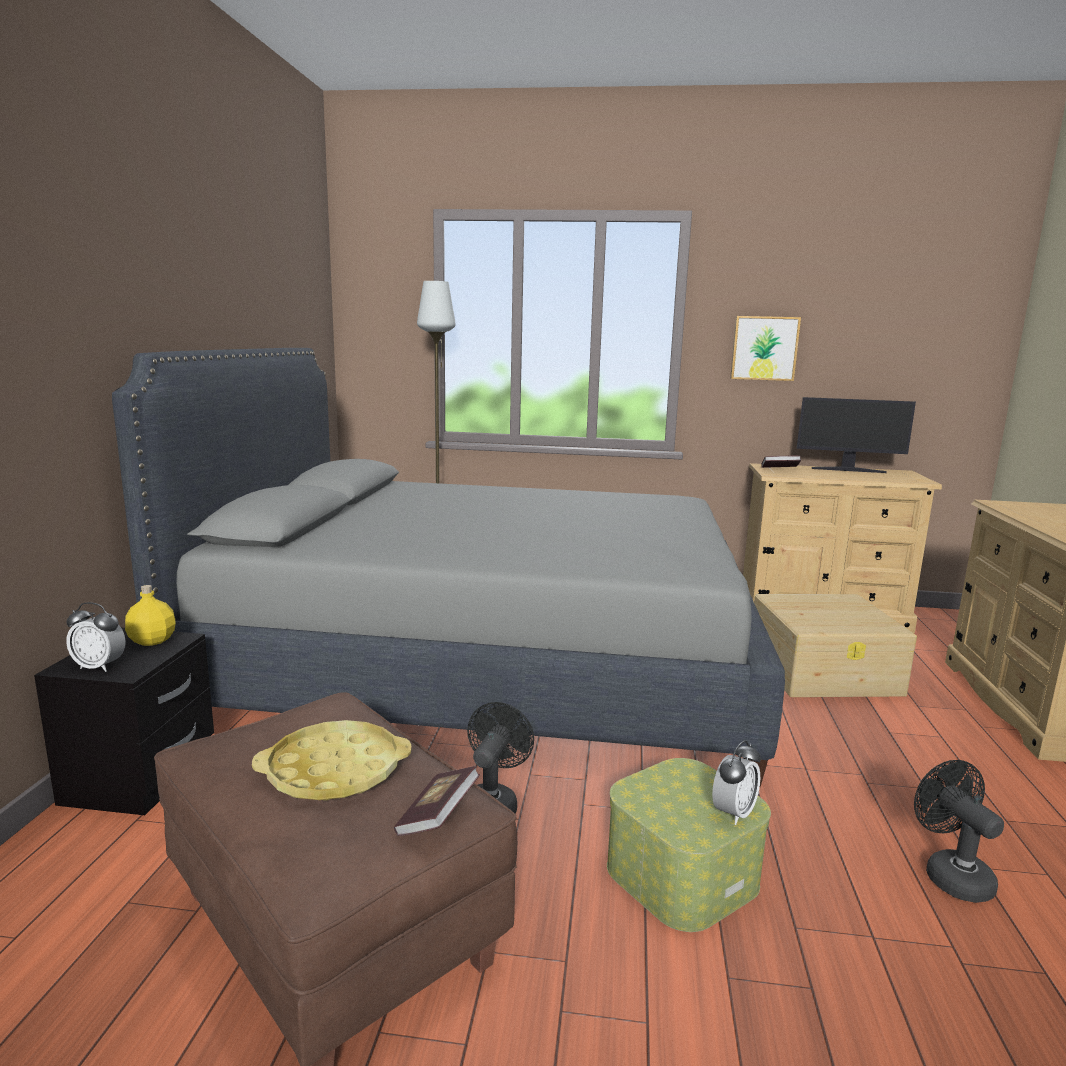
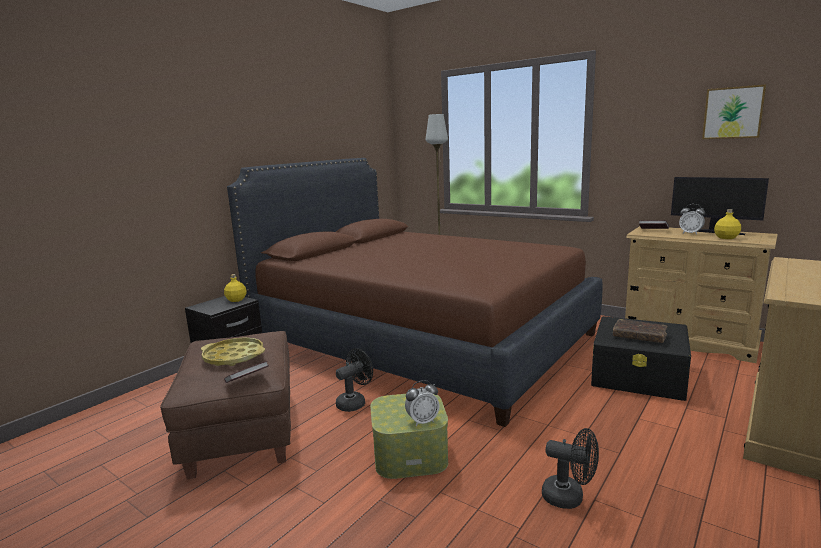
camera: 30 degrees right, 0 degrees up
alarm clock [66,602,126,672] -> alarm clock moved to [679,204,705,235]
grey bed [112,348,785,787] -> brown bed [227,158,603,427]
picture [730,316,801,381] -> picture moved to [702,85,766,139]
beige storage box [754,594,917,697] -> black storage box [591,316,691,401]
black fan [914,760,1004,903] -> black fan turned 105 degrees clockwise [542,428,599,509]
none -> brown book [613,319,667,343]
none -> yellow bottle [714,209,741,239]

